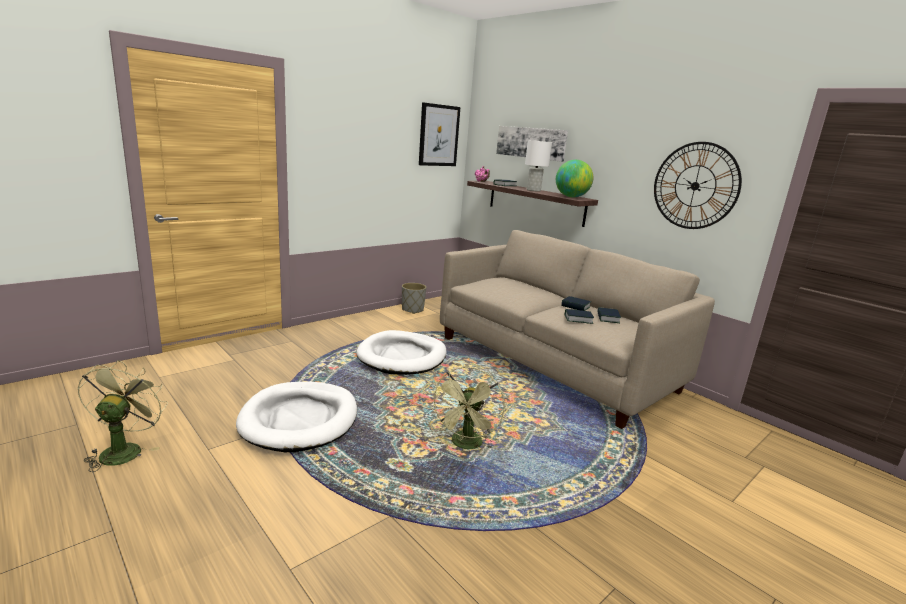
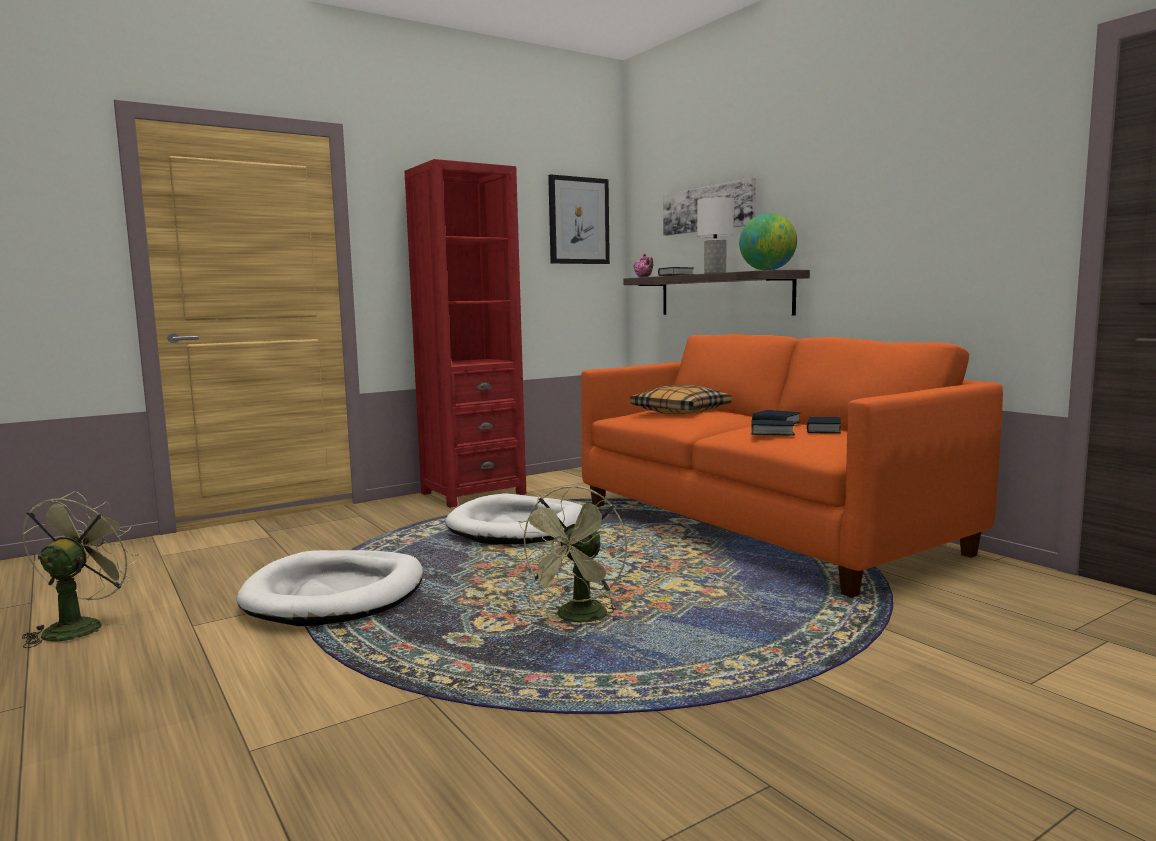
camera: 10 degrees right, 10 degrees down
grey planter [402,283,426,314] -> none
beige sofa [440,230,715,429] -> orange sofa [581,334,1003,598]
wall clock [654,142,742,229] -> none
none -> red bookcase [404,159,526,508]
none -> pillow [630,385,732,414]

